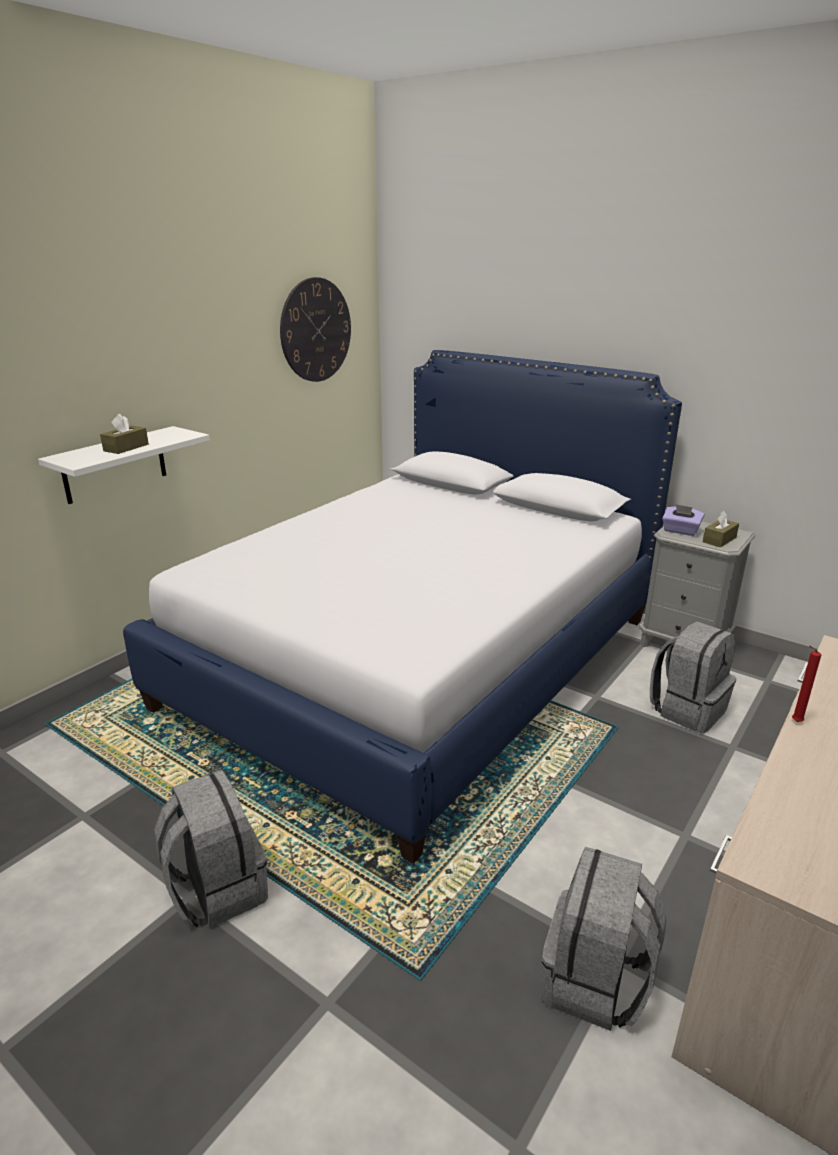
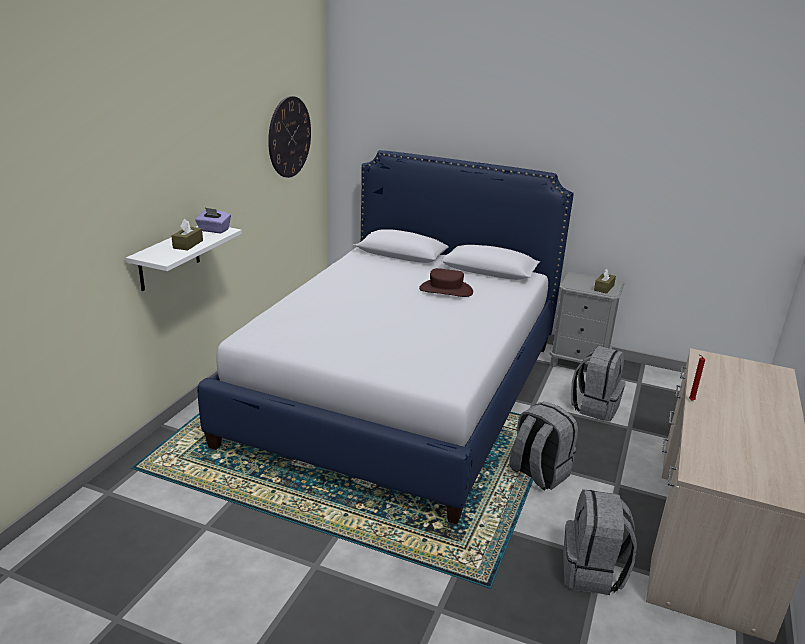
camera: 15 degrees left, 0 degrees up
grey backpack [154,770,268,928] -> grey backpack moved to [509,402,578,490]
purple tissue box [662,504,705,536] -> purple tissue box moved to [195,208,231,233]
none -> brown hat [419,268,473,297]

